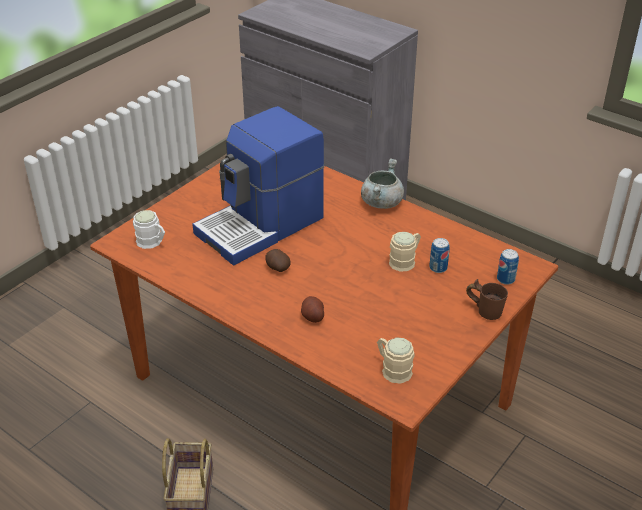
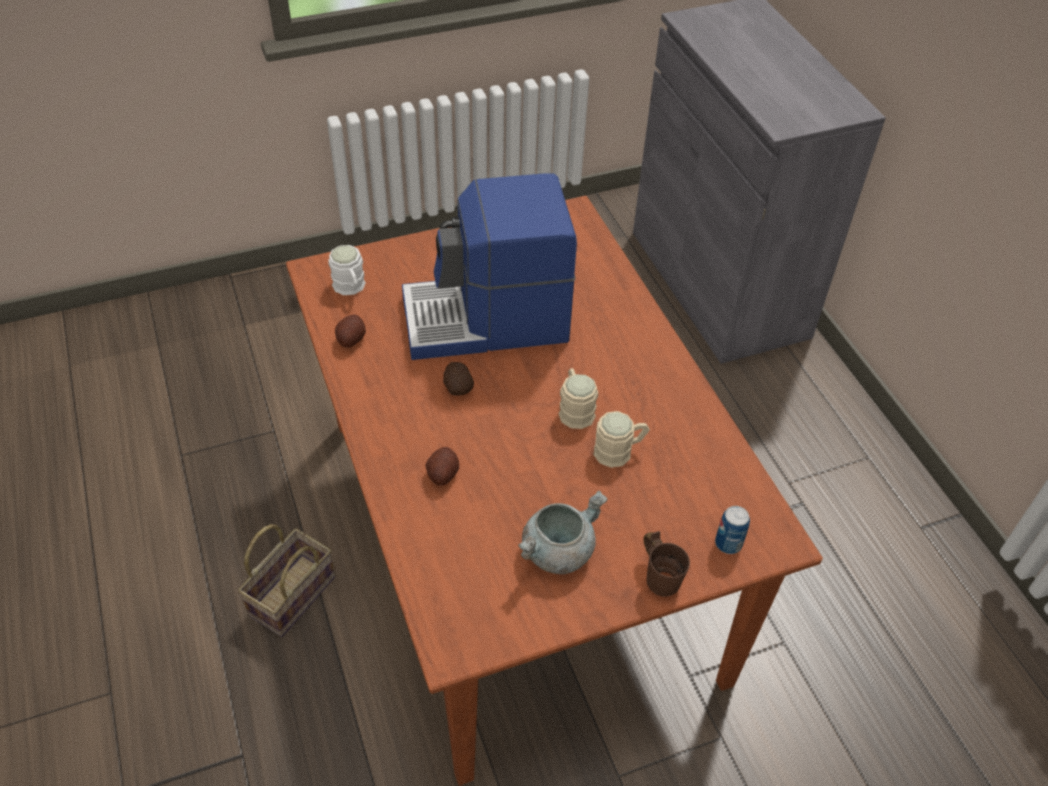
camera: 30 degrees right, 10 degrees up
grey cooking pot [361,158,404,209] -> grey cooking pot moved to [518,490,608,574]
beige mug [377,337,414,384] -> beige mug moved to [558,368,598,429]
can [429,238,450,273] -> none
none -> potato [335,315,366,348]

